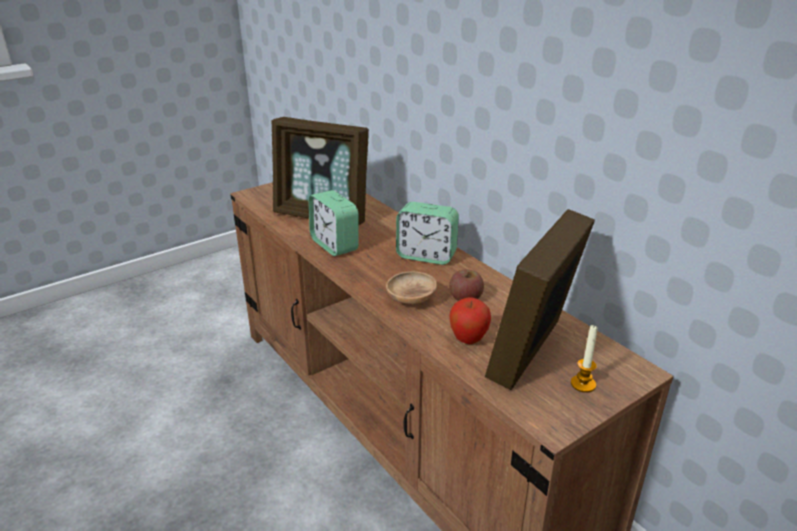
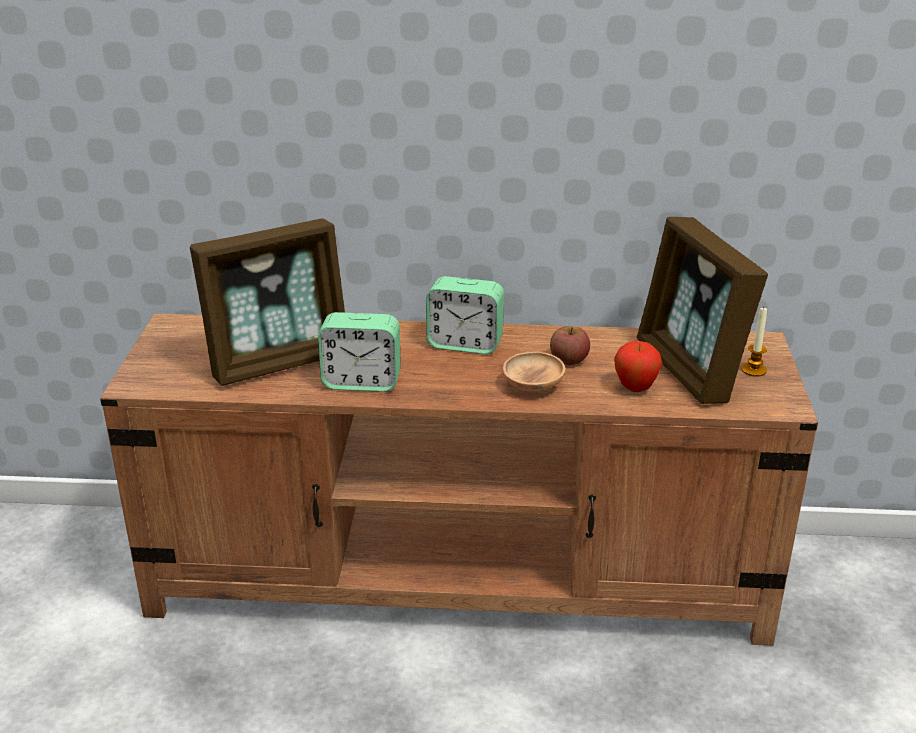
camera: 50 degrees left, 0 degrees up
alarm clock [396,202,459,265] -> alarm clock turned 45 degrees clockwise [426,276,504,354]

